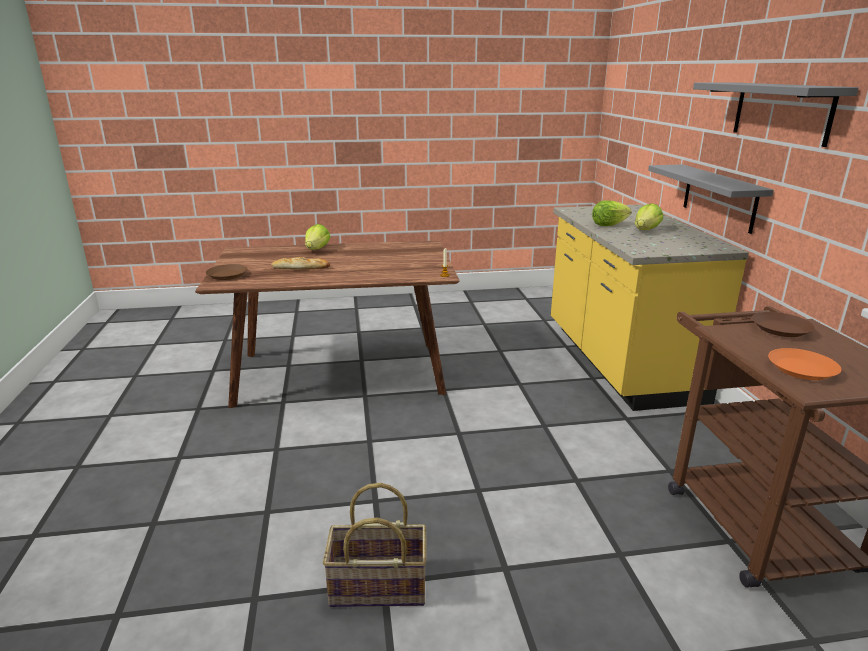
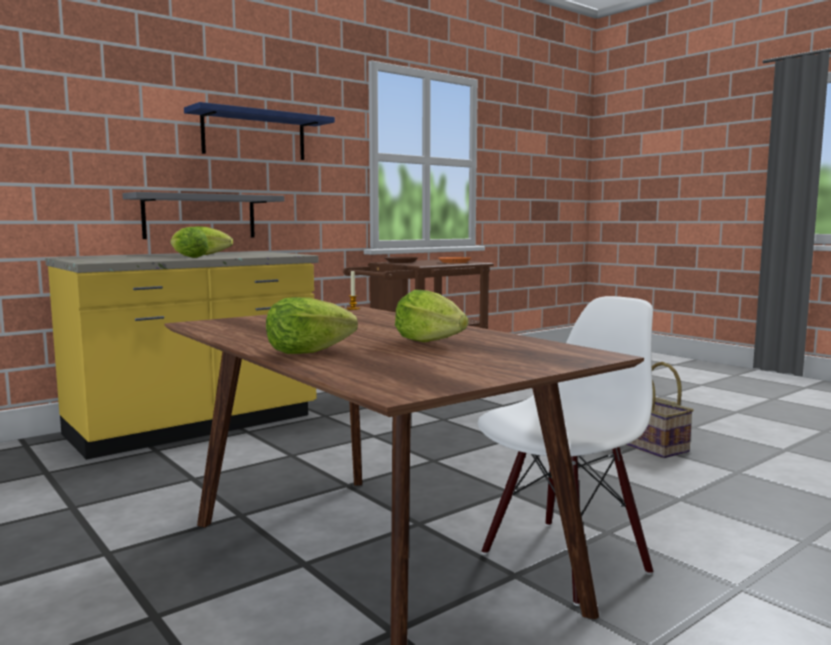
camera: 120 degrees left, 15 degrees down
brown plate [206,264,248,280] -> none
bread [271,257,330,269] -> lettuce [395,290,468,342]
grey shelf [693,82,859,147] -> blue shelf [184,102,335,160]
none -> white chair [478,296,653,606]

